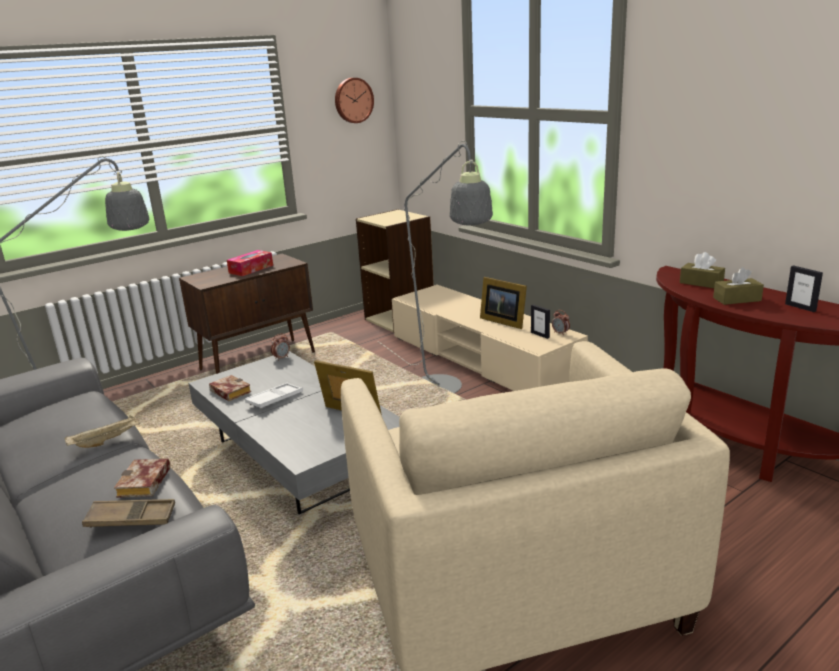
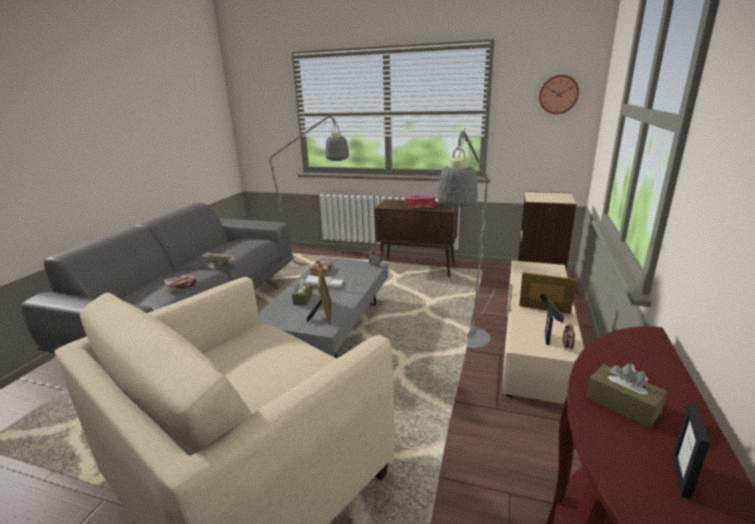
camera: 55 degrees right, 0 degrees up
brown tray [82,499,175,528] -> none
picture frame [480,277,527,329] -> picture frame turned 105 degrees clockwise [519,272,577,323]
brown tissue box [680,252,725,288] -> brown tissue box moved to [292,279,312,305]

